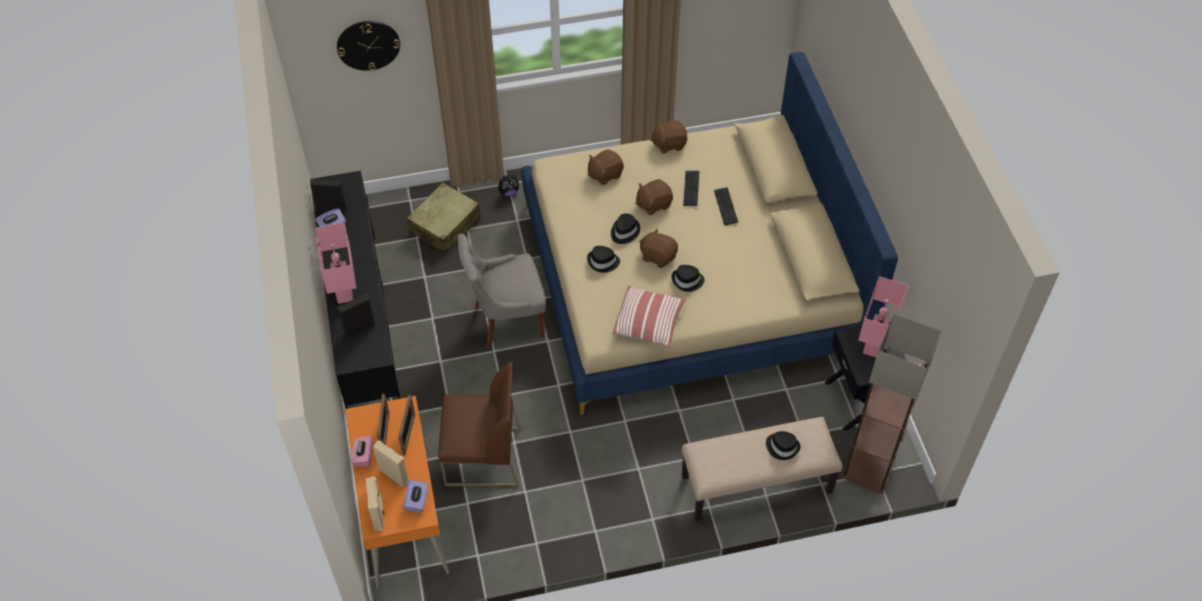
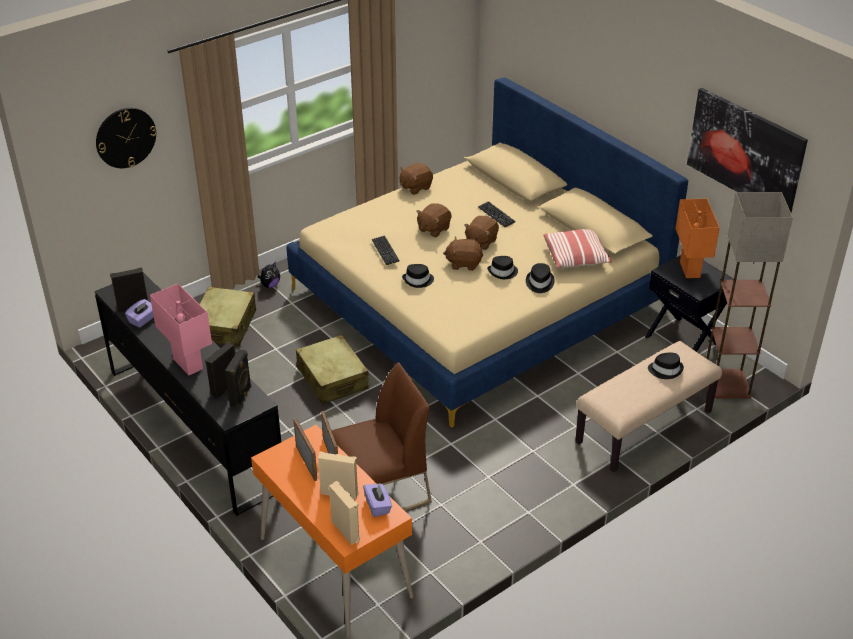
camera: 25 degrees left, 15 degrees down
pink tissue box [351,436,373,466] -> none
grey chair [458,234,546,349] -> beige suitcase [296,335,369,404]
brown plush toy [588,149,624,185] -> brown plush toy moved to [464,216,499,250]
black hat [611,213,640,244] -> black hat moved to [526,263,555,293]
pillow [612,286,686,347] -> pillow moved to [543,229,612,269]
keyboard [683,171,700,206] -> keyboard moved to [372,236,400,265]
pink table lamp [858,276,908,357] -> orange table lamp [675,199,720,278]
none -> black speaker [225,349,251,408]
none -> picture [687,88,808,212]

